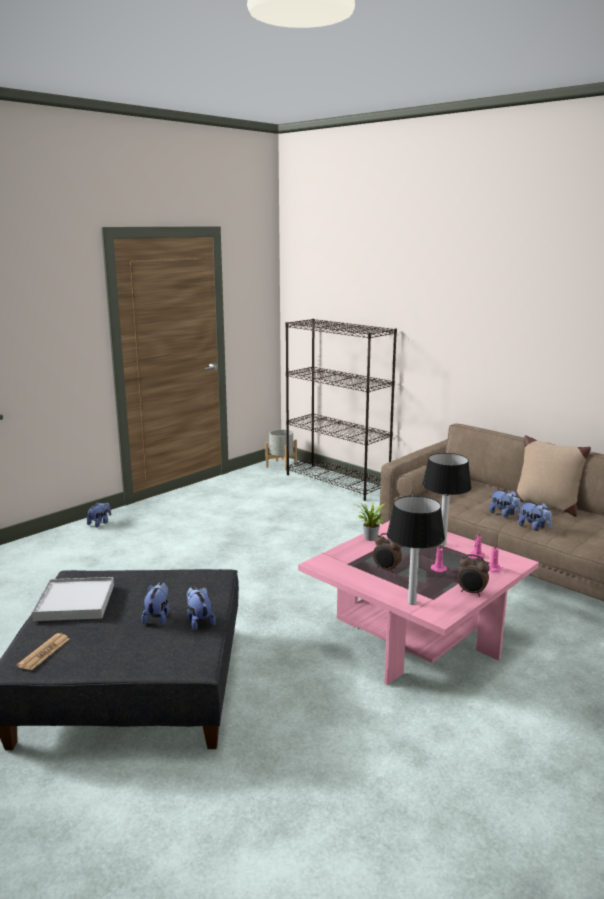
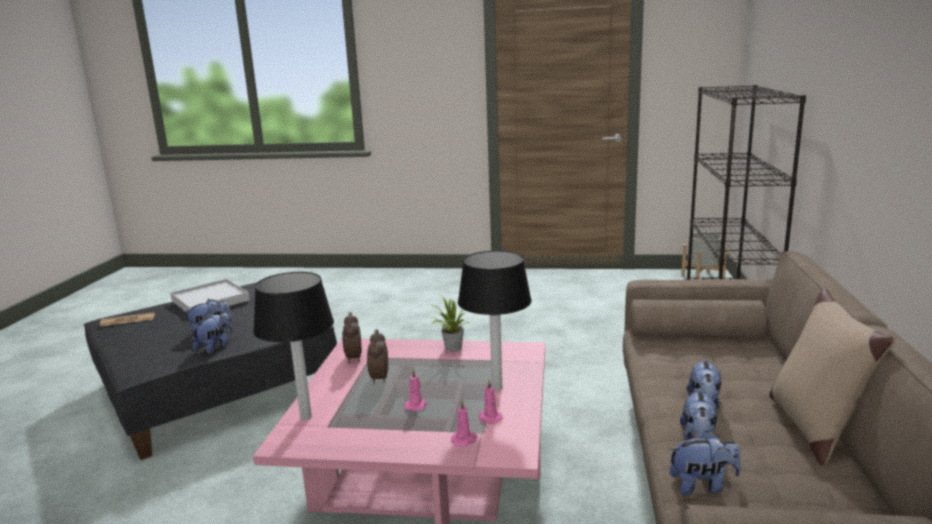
camera: 55 degrees right, 0 degrees up
plush toy [87,502,111,527] -> plush toy moved to [668,431,741,496]
alarm clock [457,554,490,596] -> alarm clock moved to [343,312,362,364]

